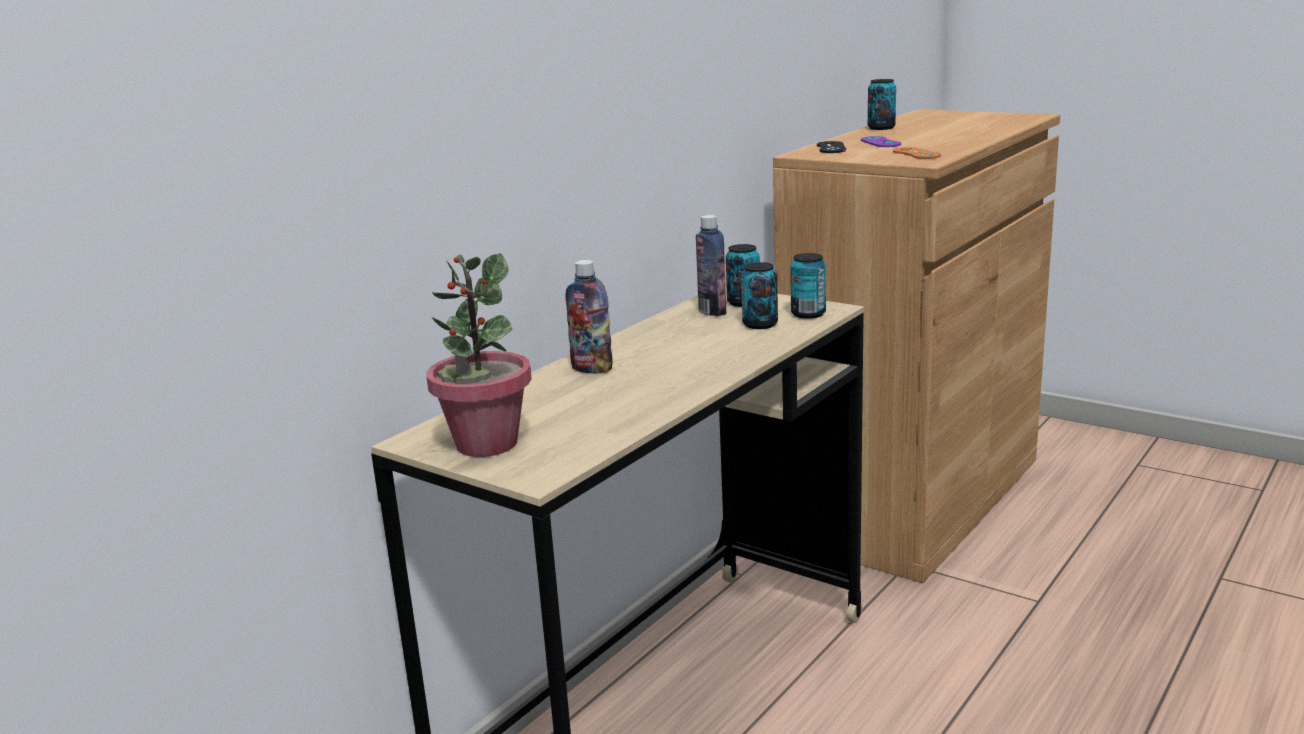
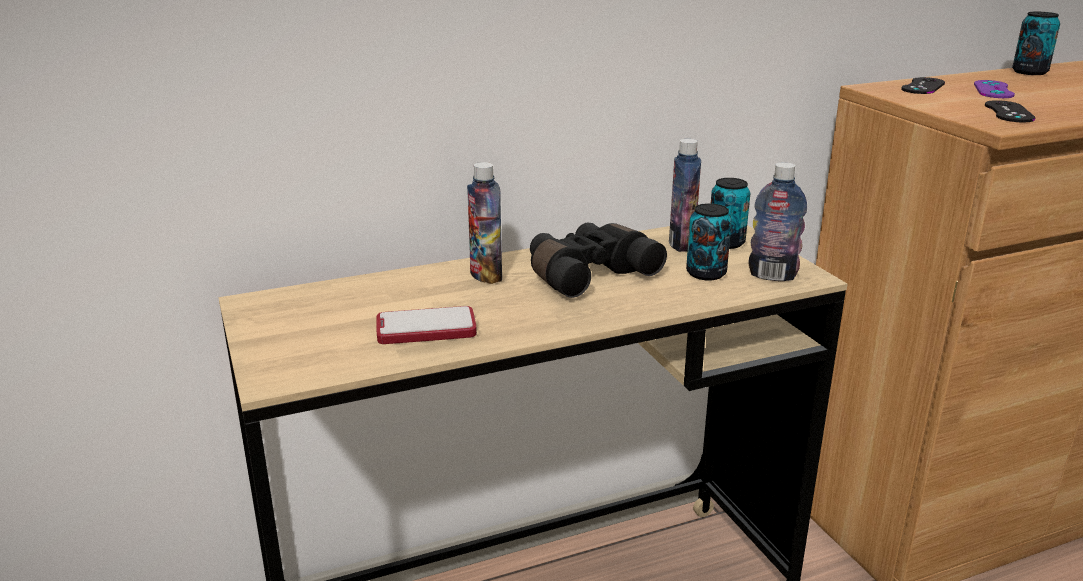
camera: 30 degrees right, 5 degrees up
potted plant [426,253,532,457] -> none
can [790,253,826,319] -> bottle [748,162,807,281]
orange game controller [893,147,941,159] -> black game controller [985,100,1035,122]
none -> phone [376,306,477,344]
none -> black binoculars [530,223,667,298]

